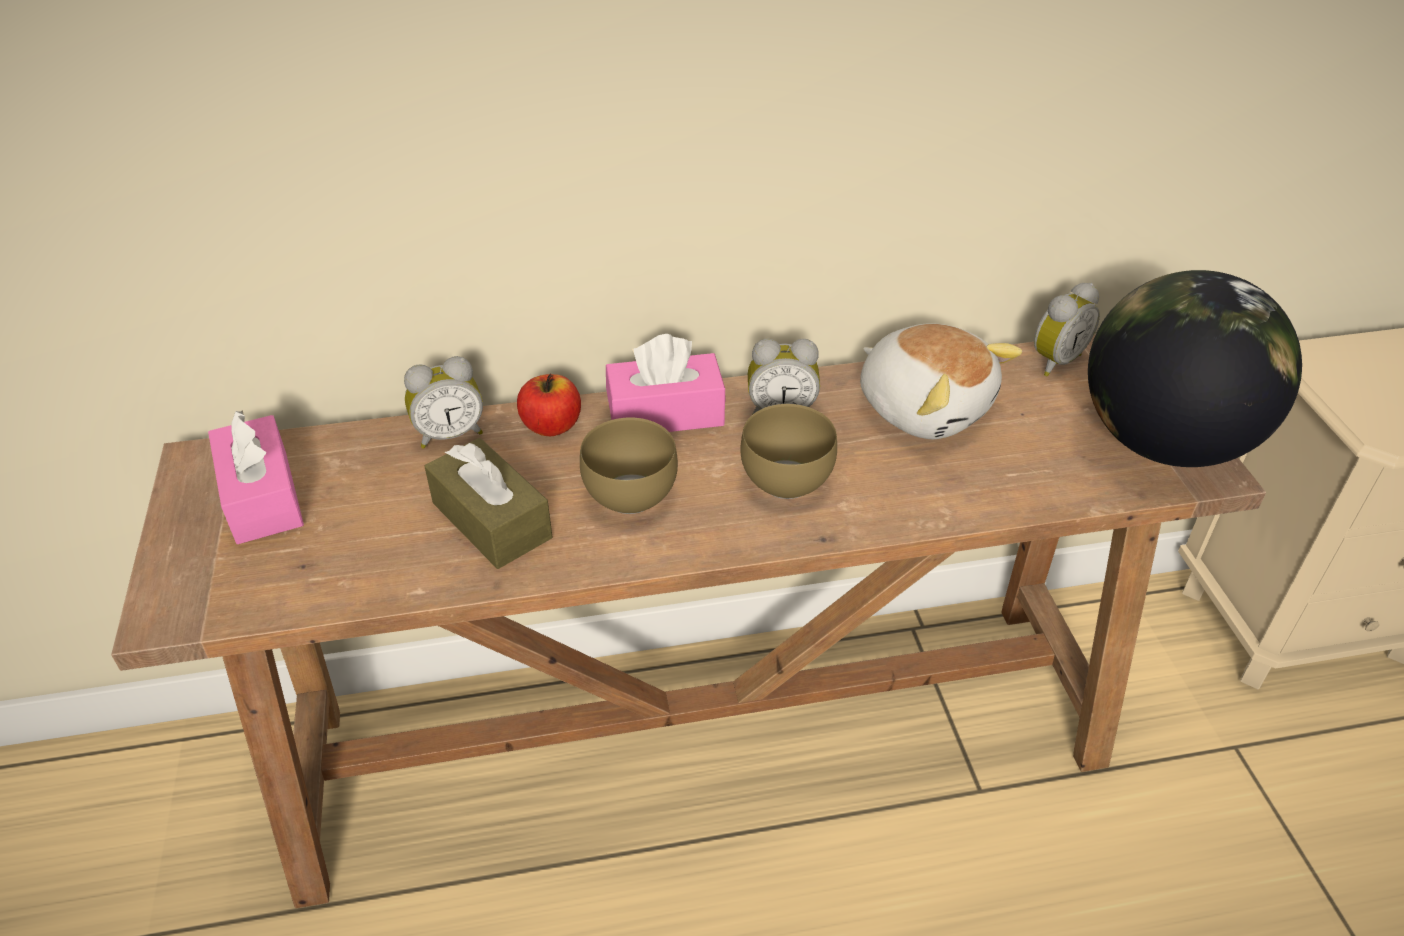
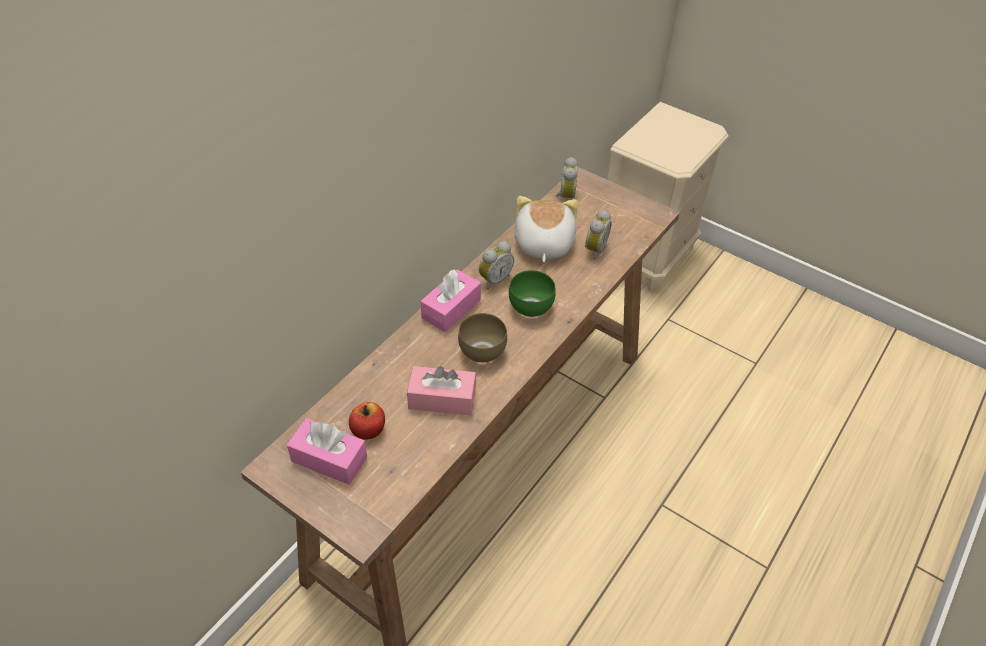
camera: 45 degrees left, 5 degrees up
alarm clock [404,356,483,449] -> alarm clock moved to [585,209,612,260]
brown tissue box [424,438,552,569] -> pink tissue box [407,366,476,415]
apple [517,374,581,436] -> apple moved to [349,402,385,439]
brown bowl [740,404,837,499] -> green bowl [509,270,556,317]
plush toy [860,323,1022,439] -> plush toy turned 90 degrees counterclockwise [514,196,578,262]
globe [1088,270,1302,467] -> none

